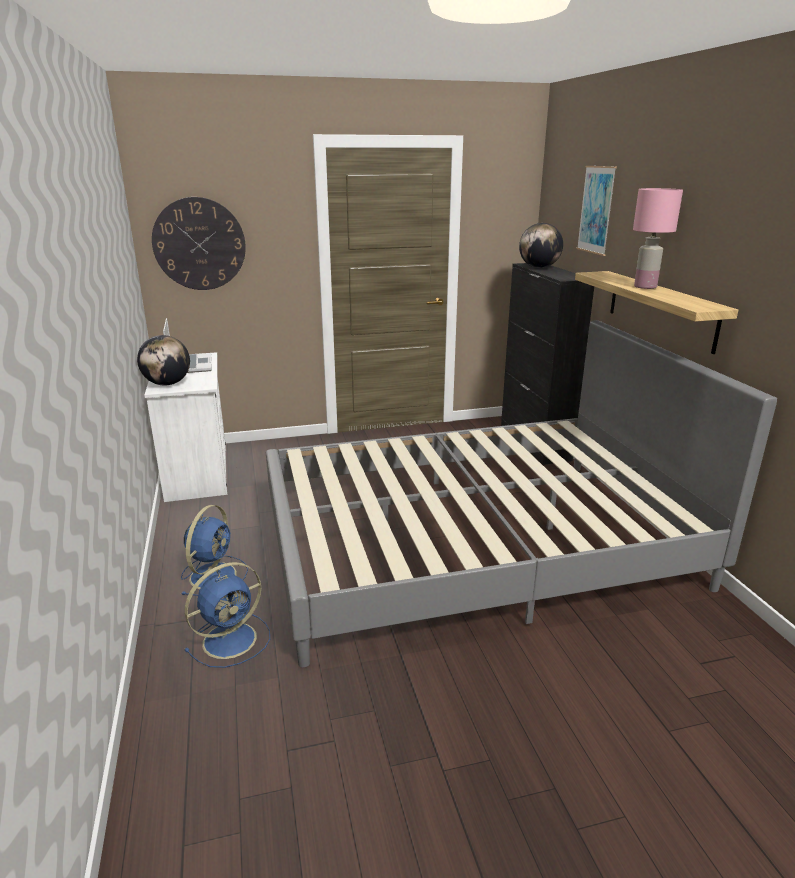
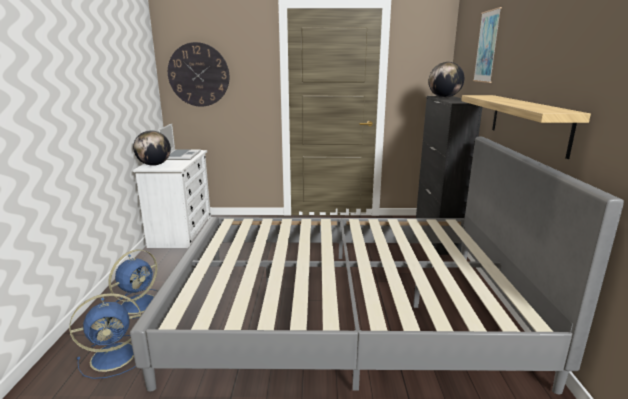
camera: 15 degrees right, 5 degrees down
pink table lamp [633,188,683,289] -> none

